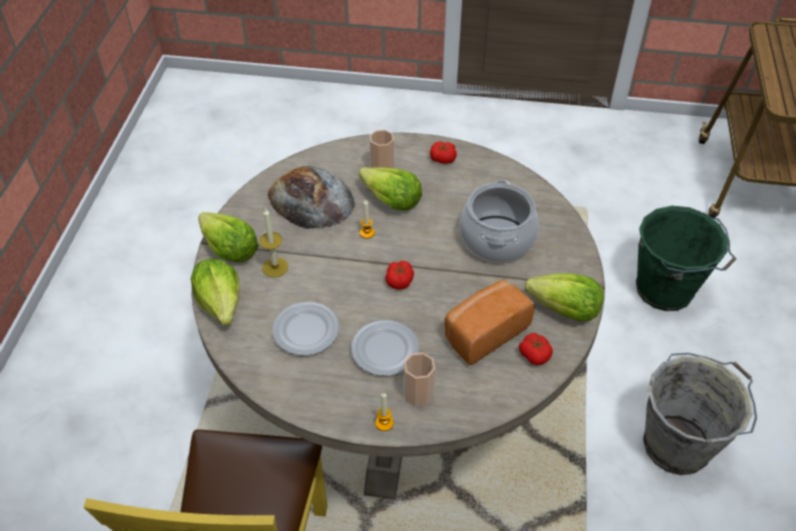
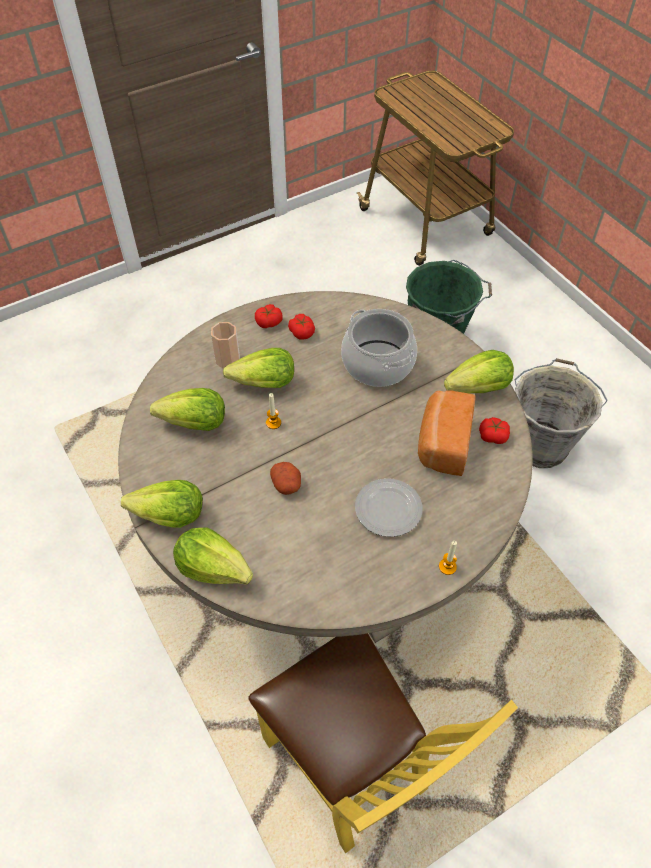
camera: 40 degrees left, 5 degrees up
candle [260,209,288,277] -> none
bread [268,166,355,229] -> lettuce [150,388,225,431]
plate [272,302,340,356] -> none
tomato [386,261,414,290] -> tomato moved to [288,314,315,340]
cup [404,353,435,407] -> none
none -> potato [270,462,301,495]

